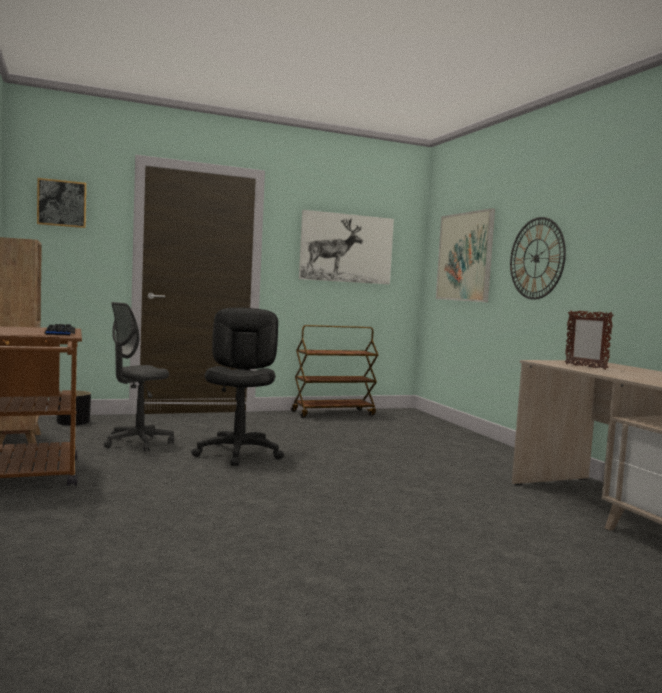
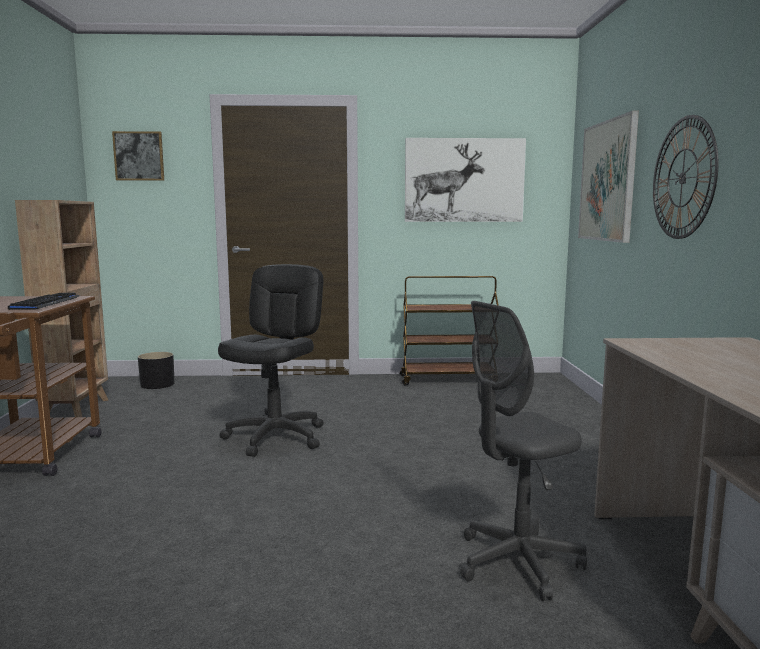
camera: 20 degrees right, 5 degrees up
grey office chair [104,302,174,451] -> grey office chair moved to [460,301,587,601]
picture frame [565,310,613,370] -> none

